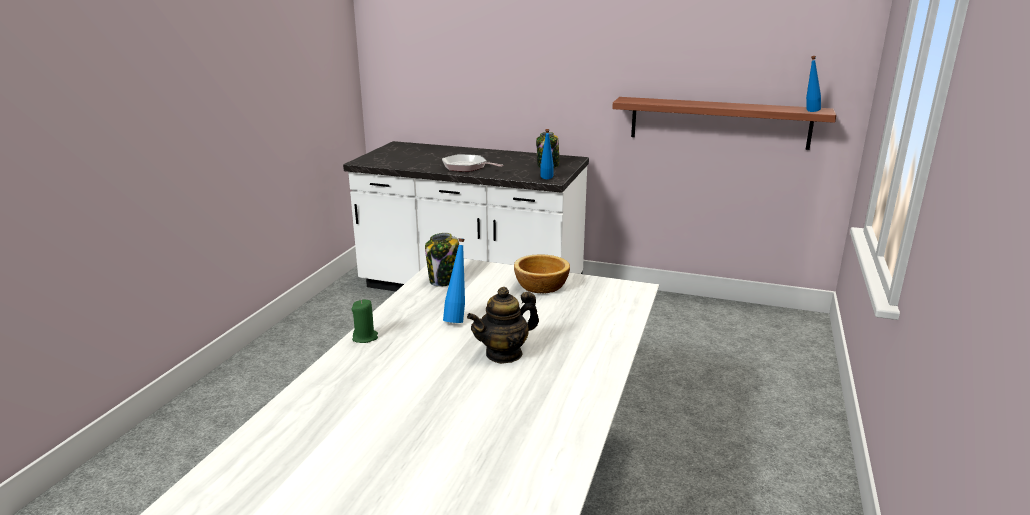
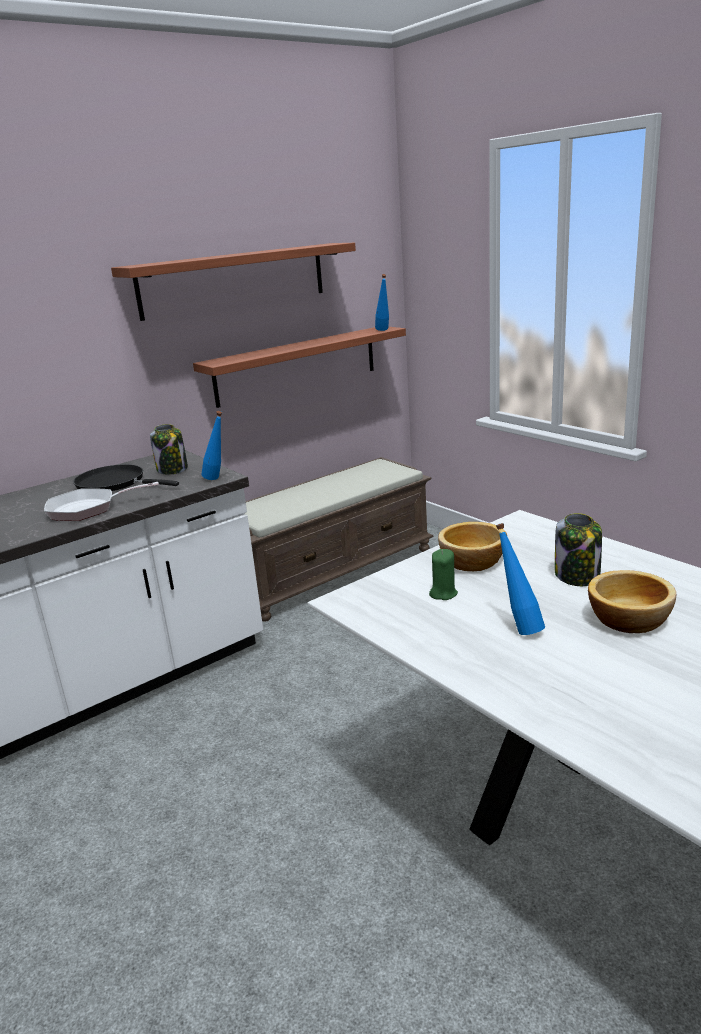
camera: 55 degrees left, 0 degrees up
green candle [352,300,378,343] -> green candle moved to [429,549,458,600]
jar [425,233,459,287] -> jar moved to [555,513,602,586]
teapot [467,287,539,364] -> bowl [588,570,676,633]
none -> black frying pan [73,464,179,491]
none -> shelf [111,243,356,321]
none -> brown bench [245,457,433,622]

